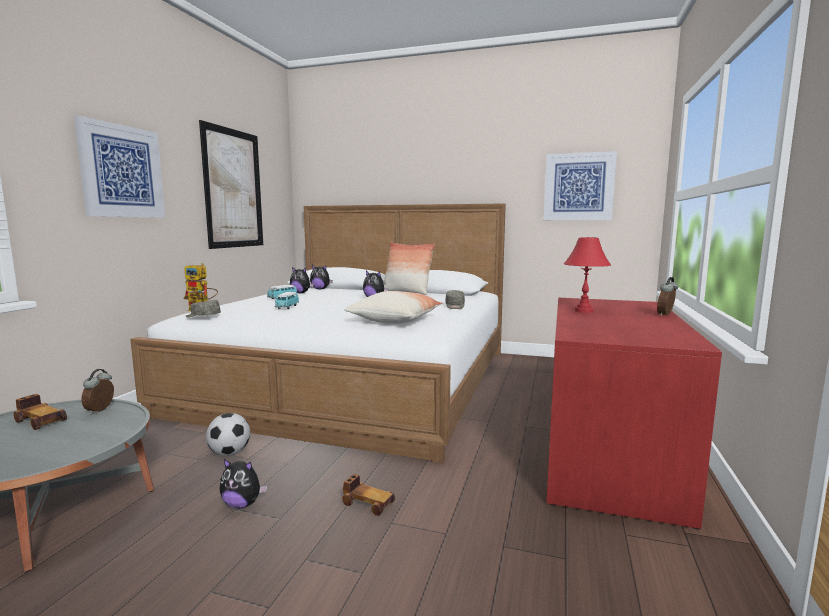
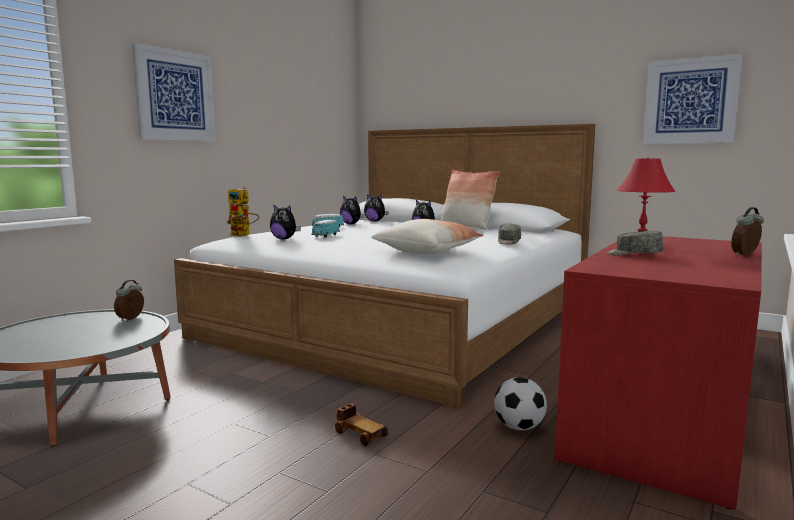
camera: 15 degrees right, 0 degrees up
toy car [13,394,67,430] -> none
grey cap [185,300,221,317] -> grey cap moved to [606,231,663,255]
picture [199,120,263,249] -> none
football [206,413,250,456] -> football moved to [494,377,547,430]
plush toy [219,459,267,508] -> plush toy moved to [270,204,301,240]

